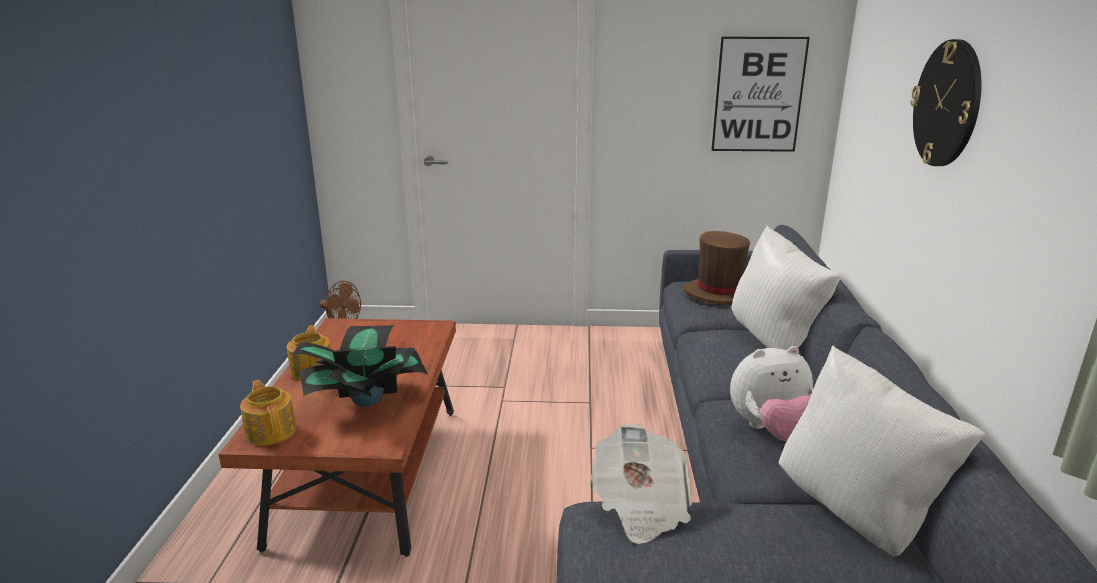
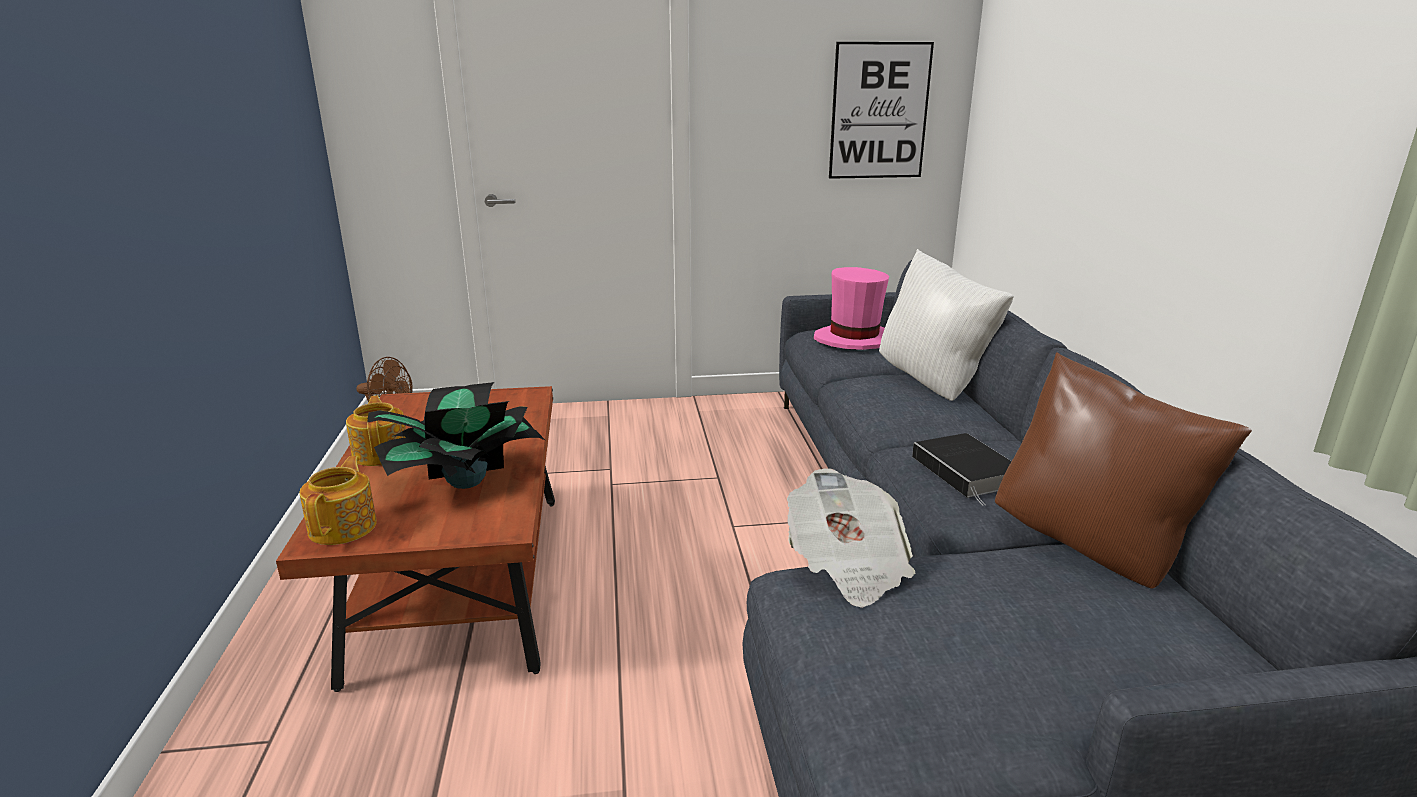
camera: 10 degrees left, 0 degrees up
teapot [240,380,296,446] -> teapot turned 45 degrees clockwise [299,456,377,545]
brown hat [683,231,750,304] -> pink hat [814,267,889,350]
plush toy [730,346,814,441] -> book [912,433,1012,505]
white pillow [779,346,985,557] -> brown pillow [995,352,1252,589]
wall clock [911,39,982,166] -> none

